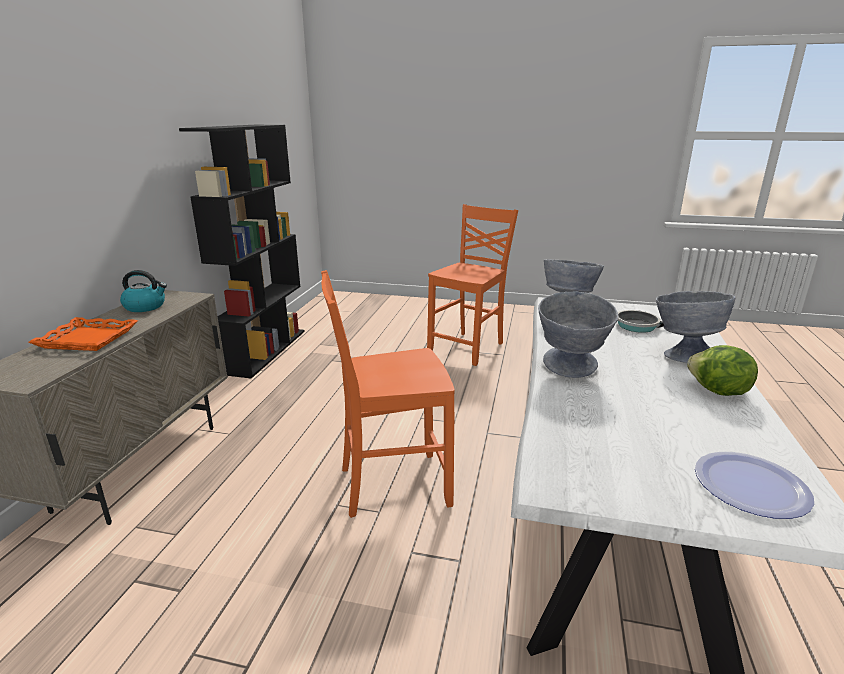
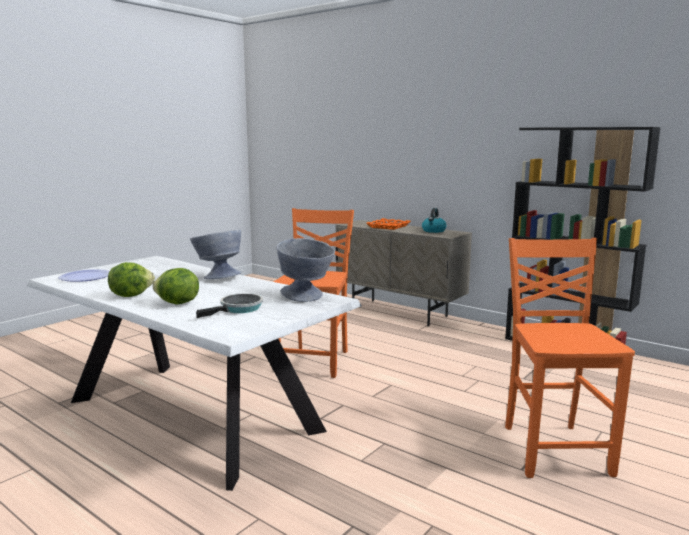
camera: 115 degrees right, 10 degrees down
orange chair [427,204,518,366] -> orange chair turned 150 degrees counterclockwise [505,238,635,478]
grey bowl [656,291,735,363] -> lettuce [152,268,199,305]

